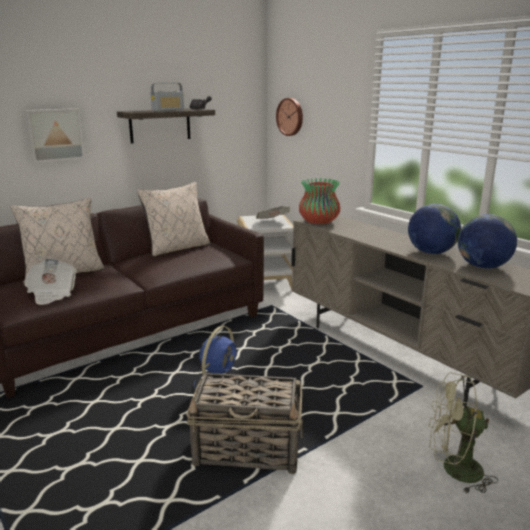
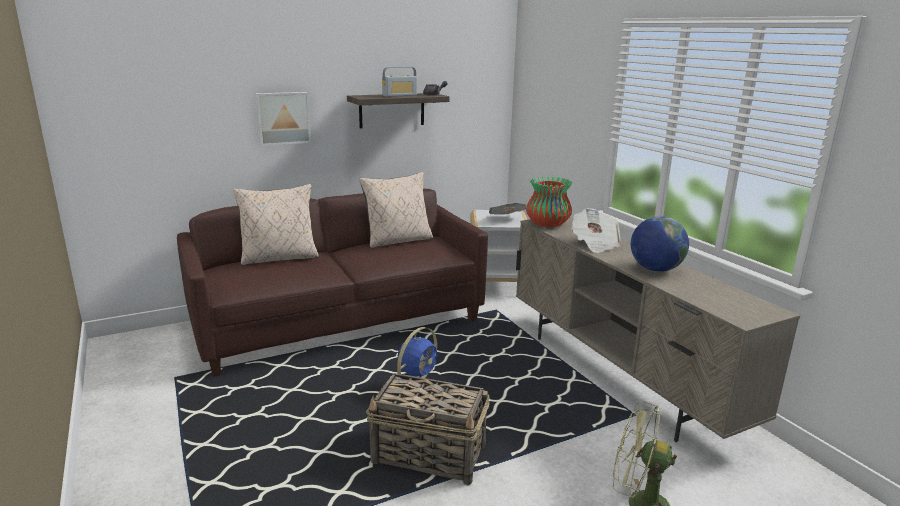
camera: 10 degrees right, 0 degrees up
newspaper [24,258,77,305] -> newspaper moved to [571,208,621,253]
wall clock [276,98,303,136] -> none
globe [458,214,517,269] -> none

